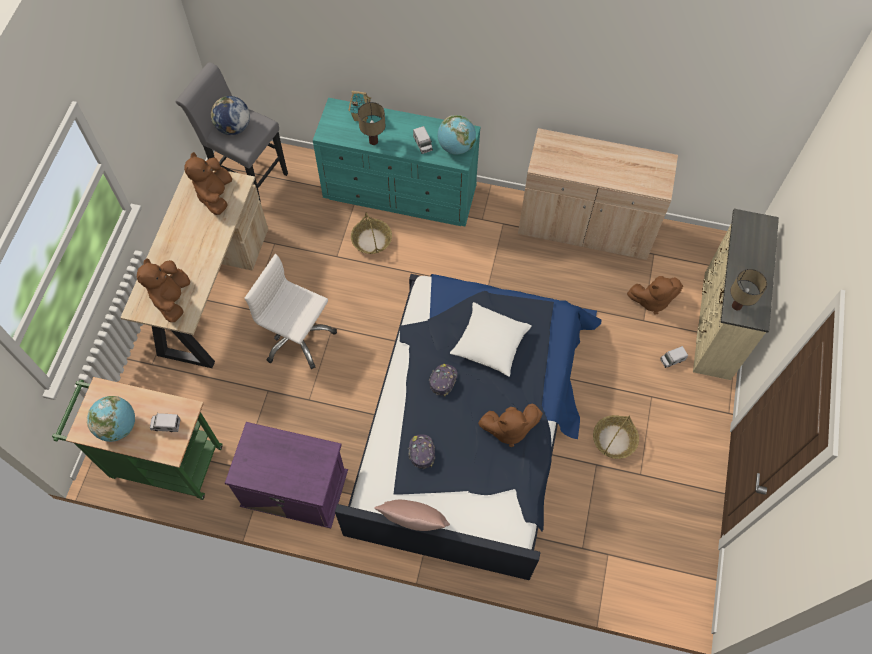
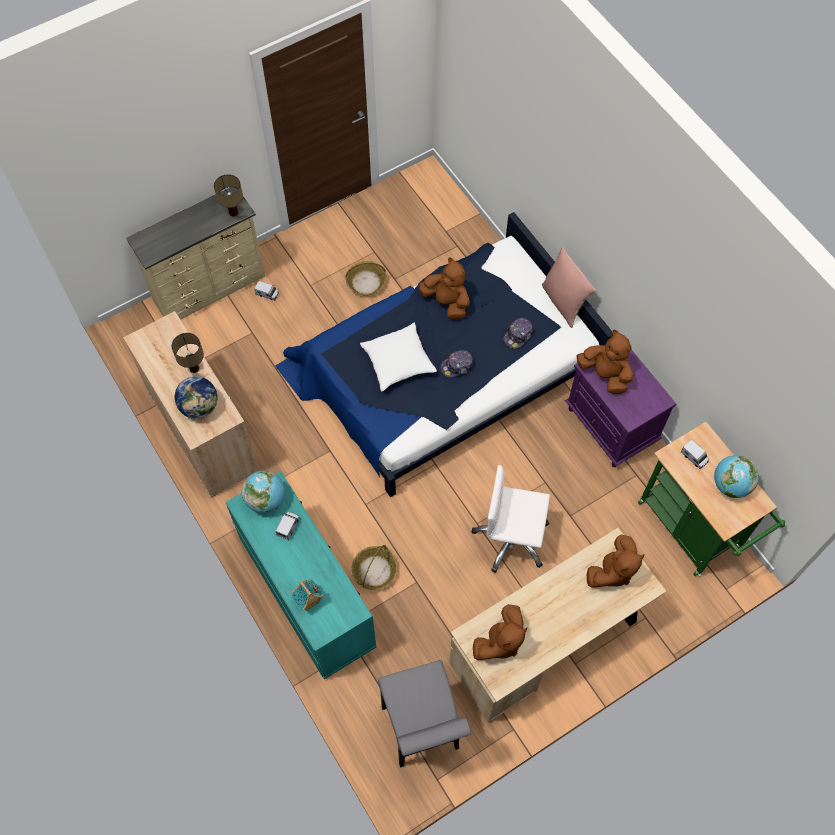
camera: 135 degrees left, 0 degrees up
globe [211,96,250,135] -> globe moved to [174,376,217,419]
white office chair [245,254,337,369] -> white office chair turned 120 degrees clockwise [472,465,550,573]
table lamp [358,102,385,145] -> table lamp moved to [172,333,204,373]
brown plush toy [627,276,683,315] -> brown plush toy moved to [576,330,633,394]

